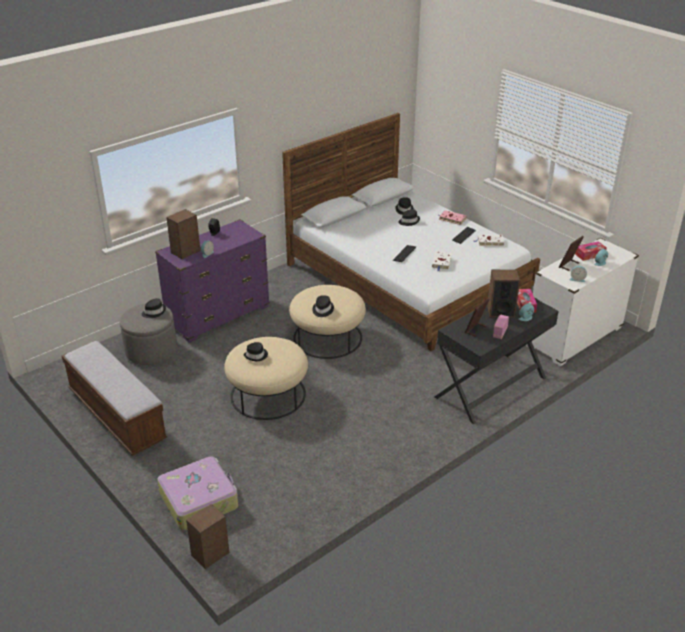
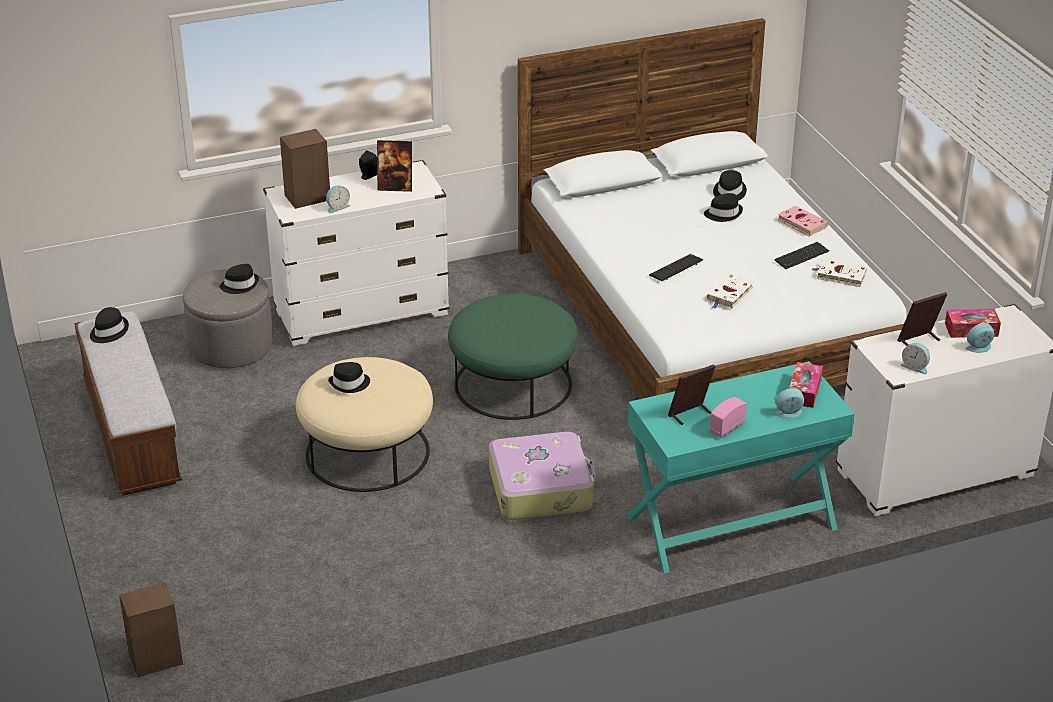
camera: 20 degrees right, 0 degrees up
purple dresser [155,219,270,343] -> white dresser [263,160,450,346]
suitcase [157,457,238,530] -> suitcase moved to [489,432,595,520]
beige ottoman [289,285,366,359] -> green ottoman [448,294,578,420]
black hat [312,295,334,317] -> black hat moved to [90,307,129,343]
black desk [435,299,559,424] -> turquoise desk [627,361,855,574]
speaker [487,270,520,318] -> none
none -> picture frame [377,140,412,192]

